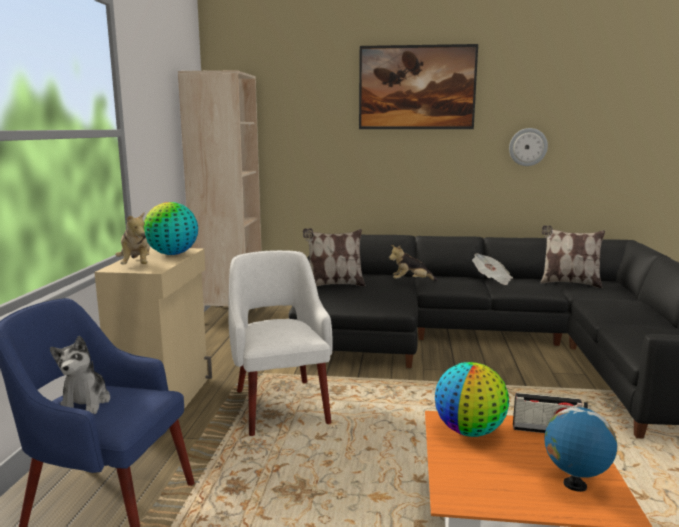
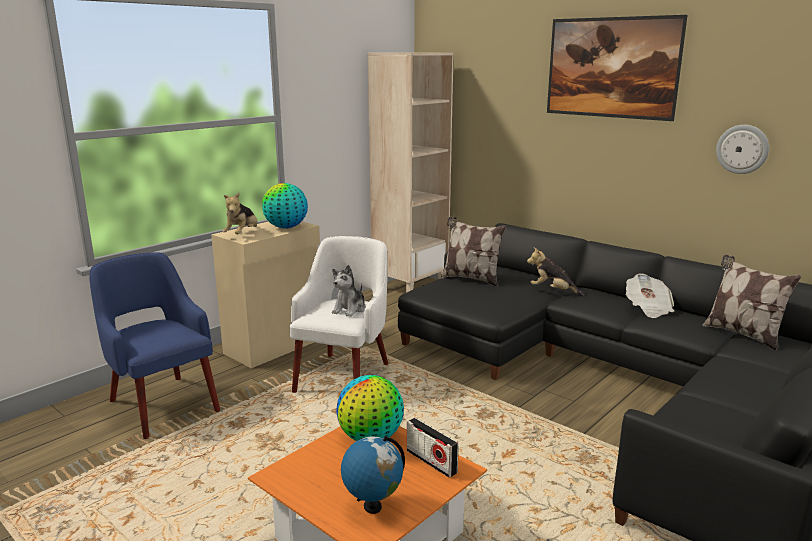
camera: 35 degrees right, 5 degrees up
plush toy [50,336,110,414] -> plush toy moved to [332,265,366,317]

